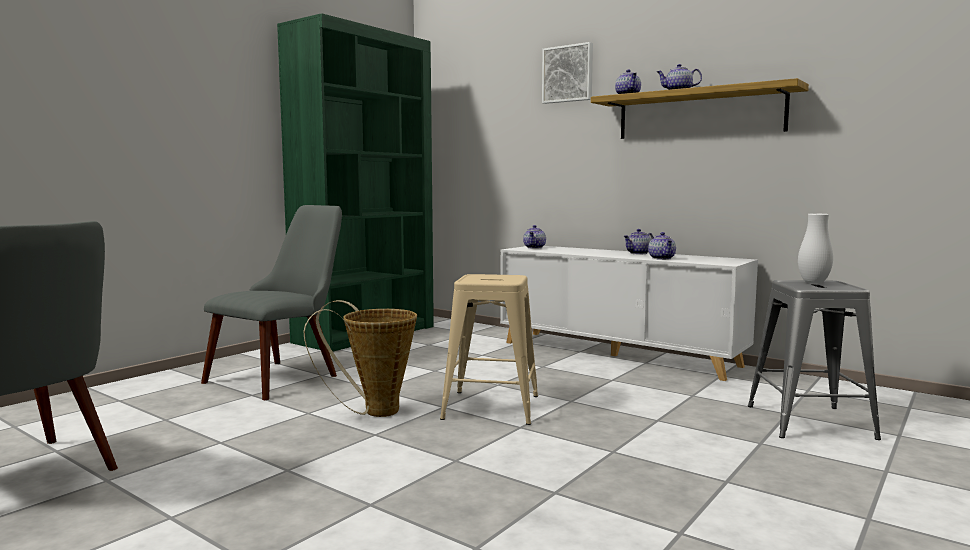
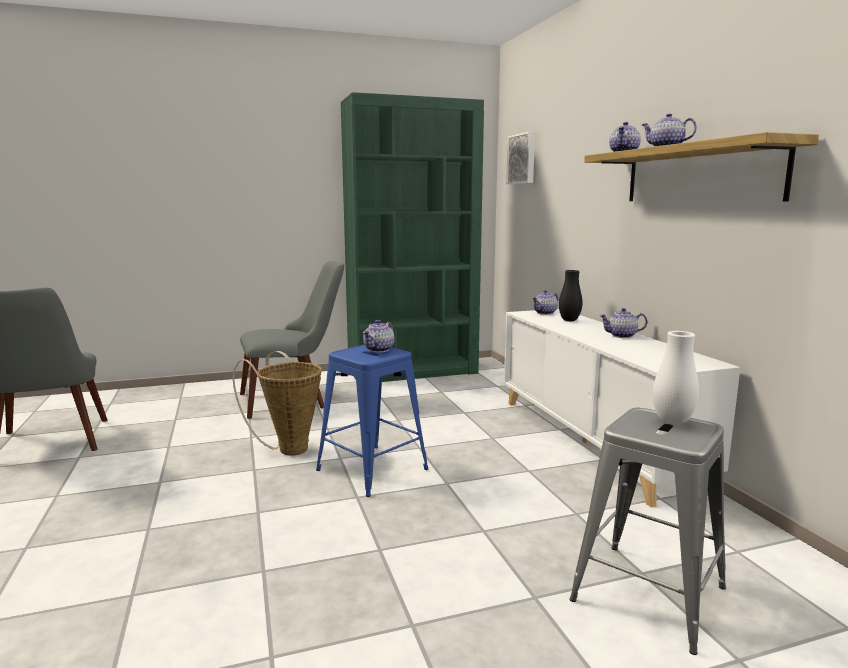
camera: 35 degrees right, 5 degrees up
beige stool [440,274,538,425] -> blue stool [316,345,429,497]
picture [542,42,593,104] -> picture moved to [506,131,535,184]
teapot [648,232,676,260] -> teapot moved to [363,320,394,352]
none -> black vase [559,270,583,321]

